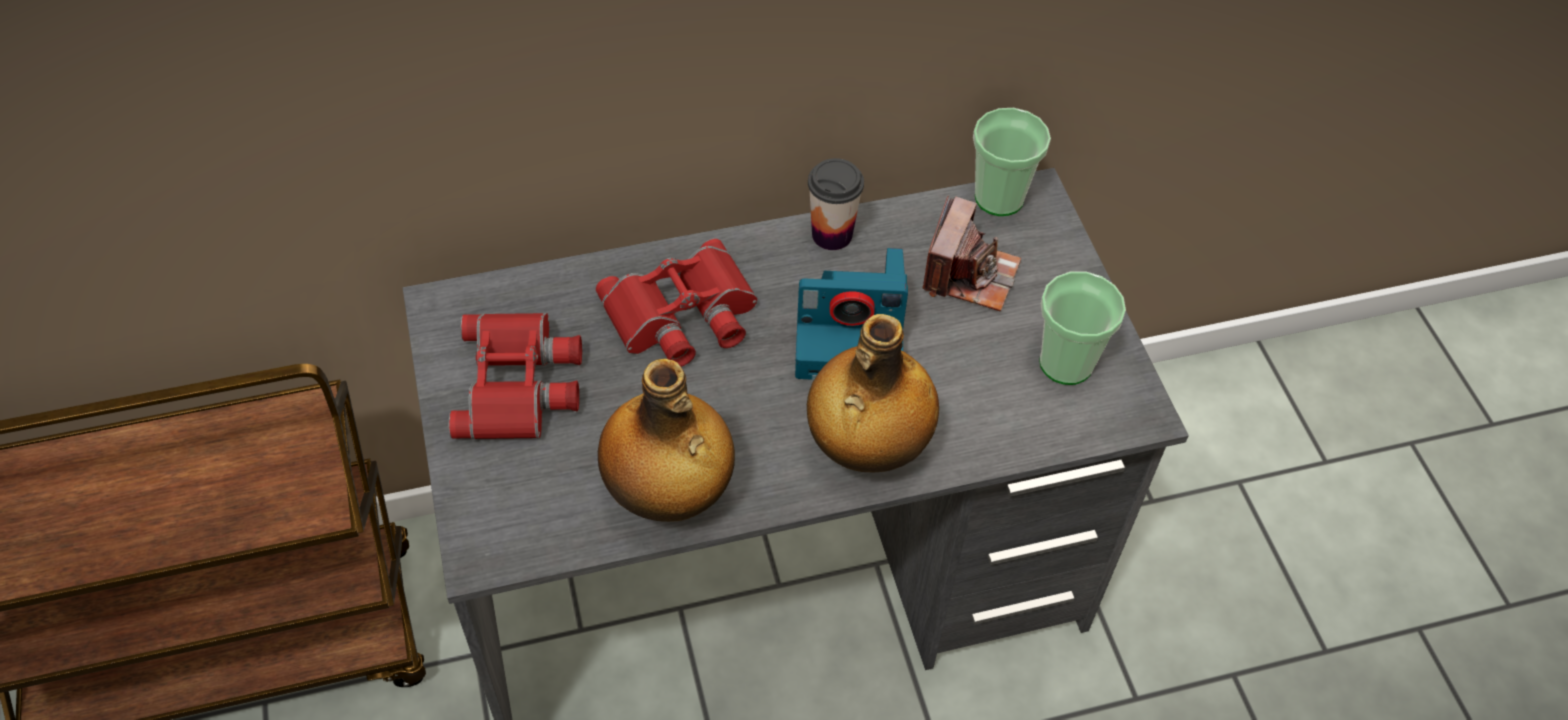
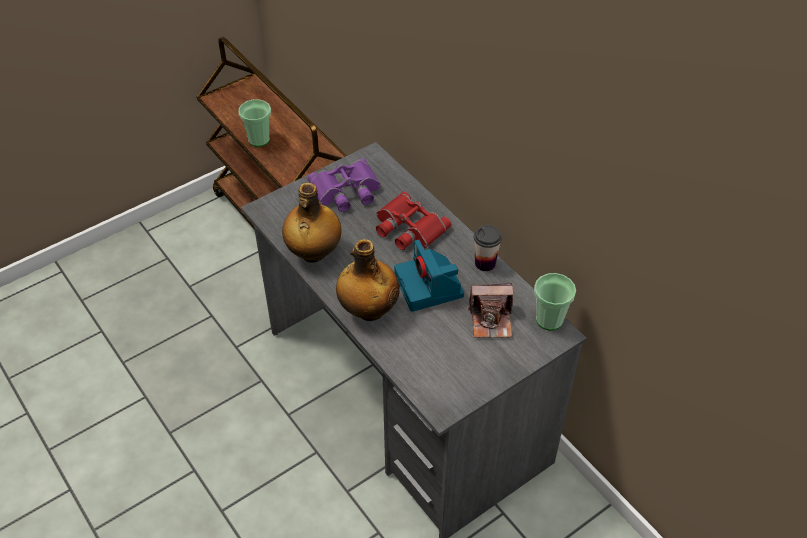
camera: 70 degrees right, 5 degrees down
red binoculars [449,313,582,439] -> purple binoculars [308,159,380,212]
cup [1039,271,1126,385] -> cup moved to [238,99,271,147]

